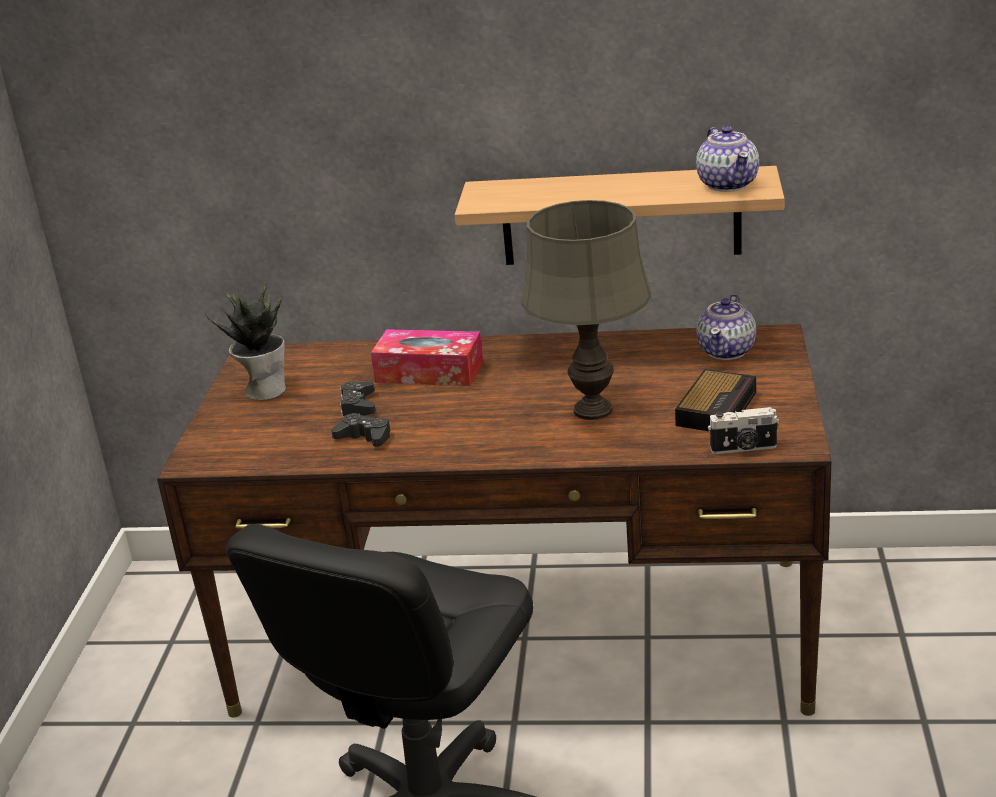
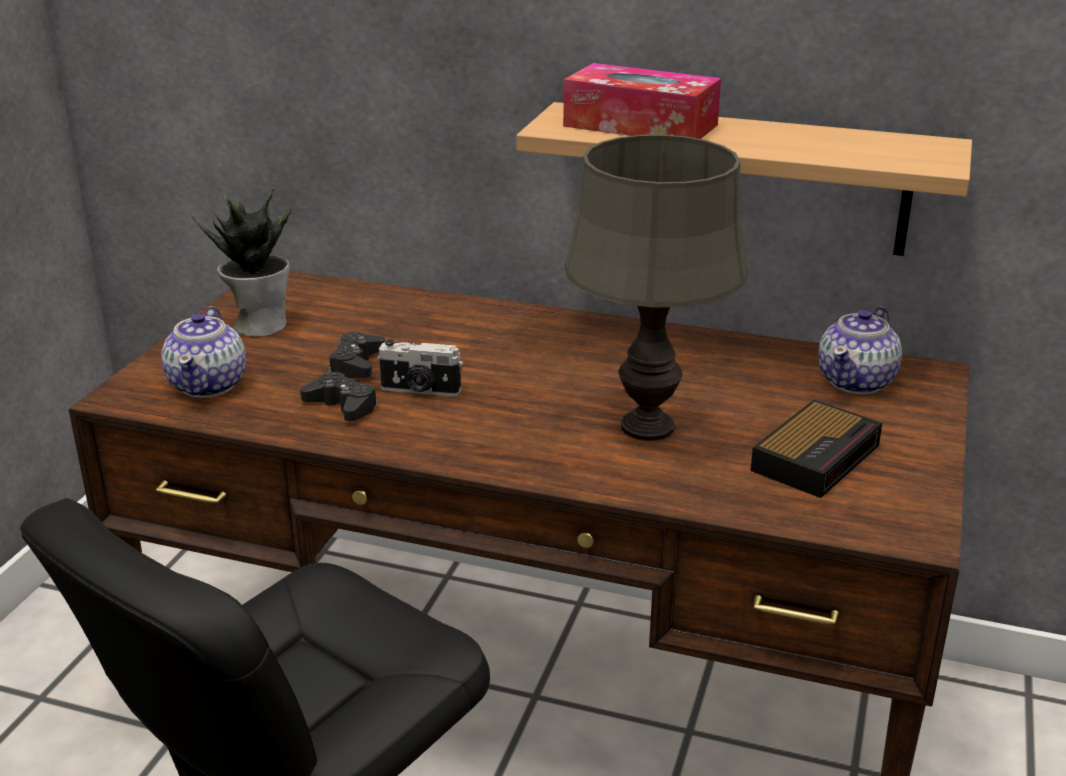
camera: 10 degrees right, 0 degrees up
tissue box [371,329,483,386] -> tissue box moved to [563,63,721,139]
teapot [696,126,759,192] -> teapot moved to [161,306,246,398]
camera [708,407,780,454] -> camera moved to [377,339,463,397]

